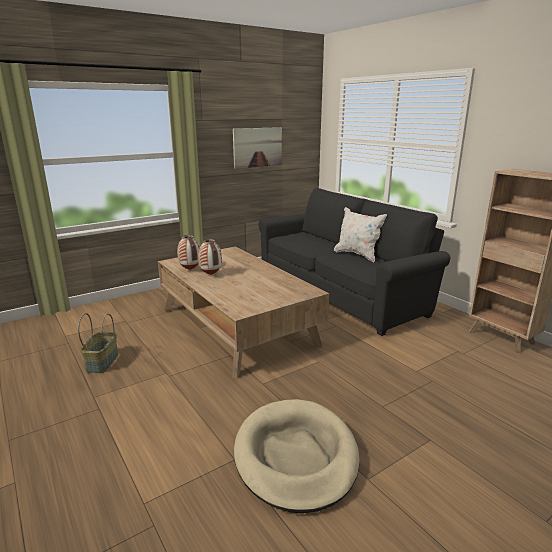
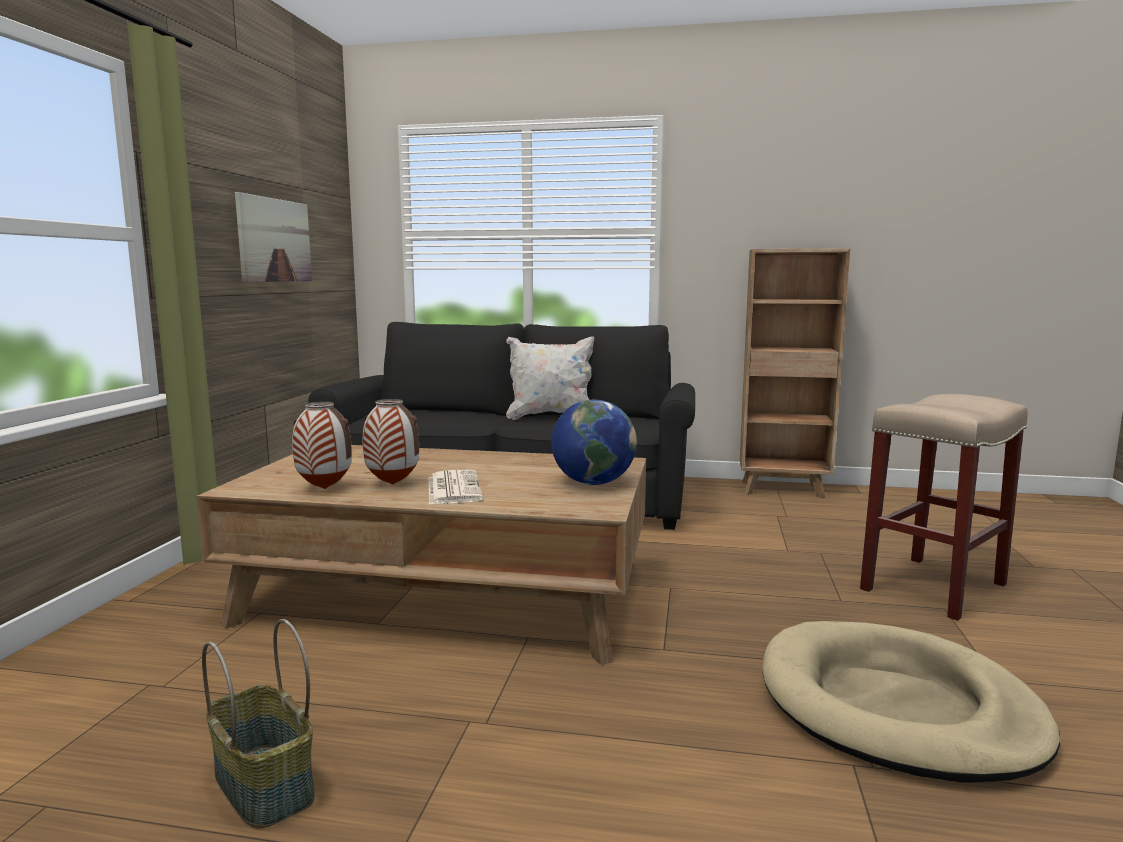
camera: 45 degrees left, 10 degrees down
none -> newspaper [429,470,483,505]
none -> globe [551,400,637,485]
none -> beige stool [860,394,1028,621]

